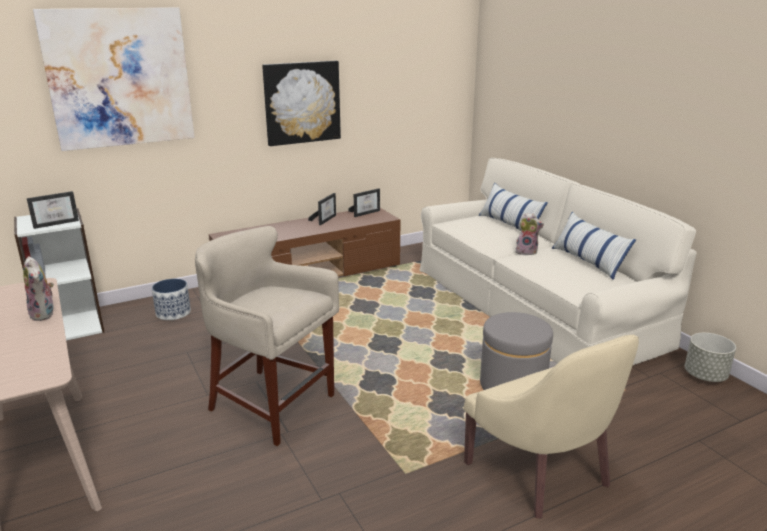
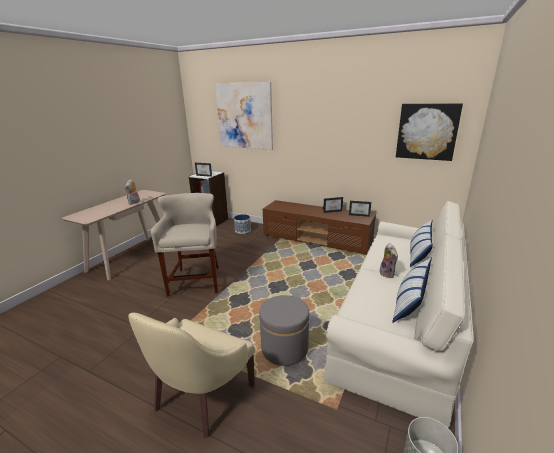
camera: 55 degrees right, 0 degrees up
picture [262,61,341,146] -> picture moved to [396,103,463,161]

